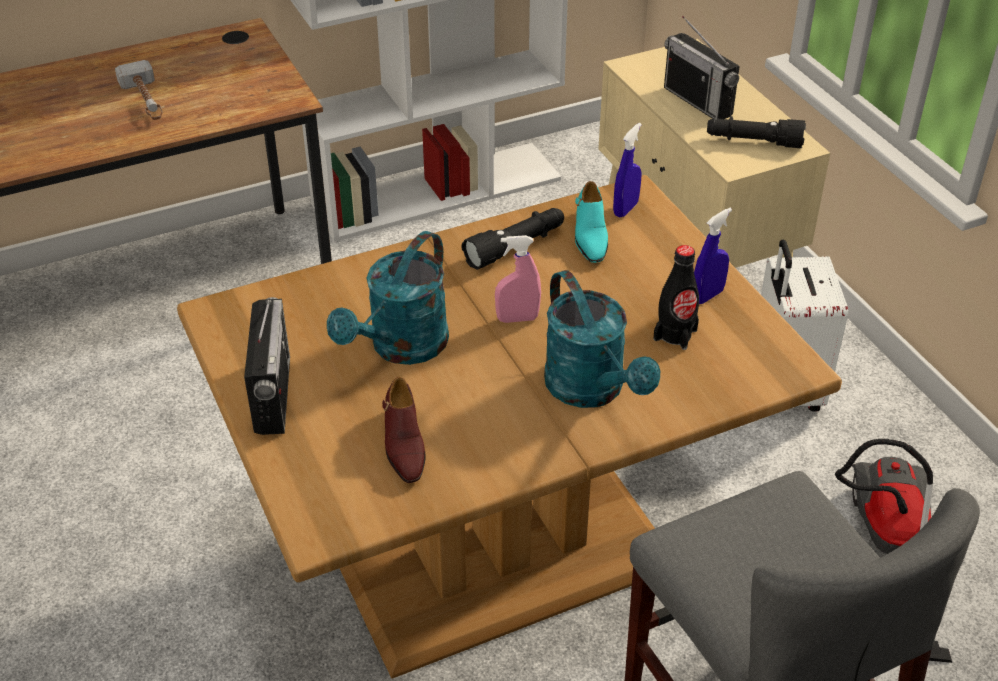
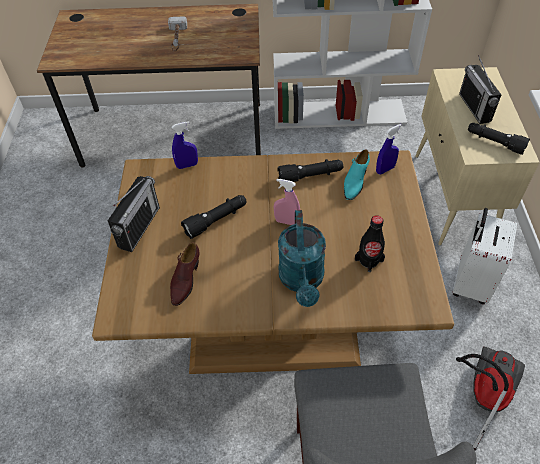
camera: 25 degrees right, 10 degrees up
turquoise watering can [327,231,449,365] -> black flashlight [181,195,247,239]
blue spray bottle [694,208,732,304] -> blue spray bottle moved to [172,122,198,169]

